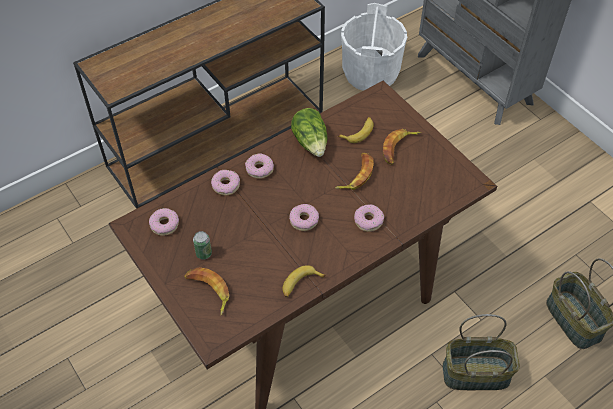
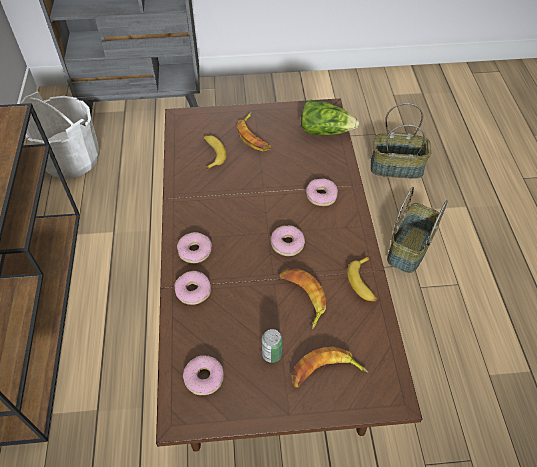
camera: 60 degrees left, 0 degrees up
lettuce [291,108,327,157] -> lettuce moved to [301,100,359,135]
banana [335,153,374,190] -> banana moved to [279,268,326,329]

